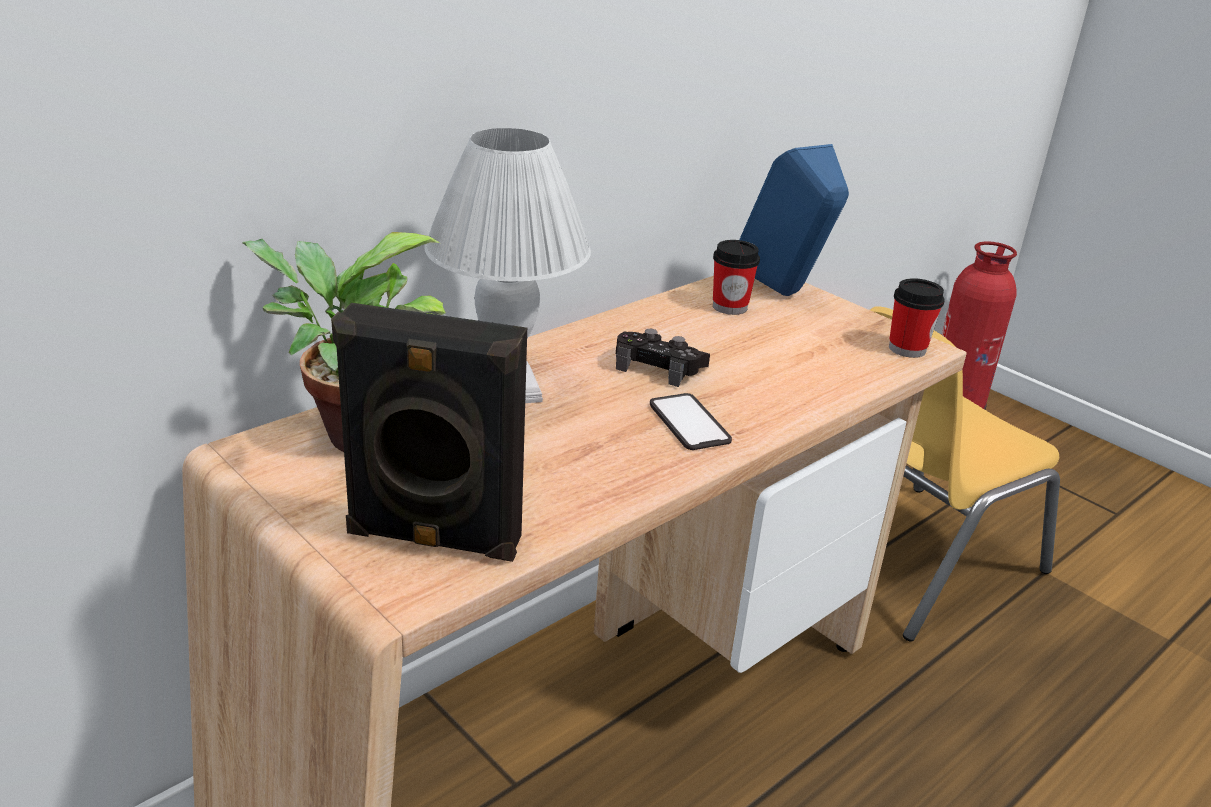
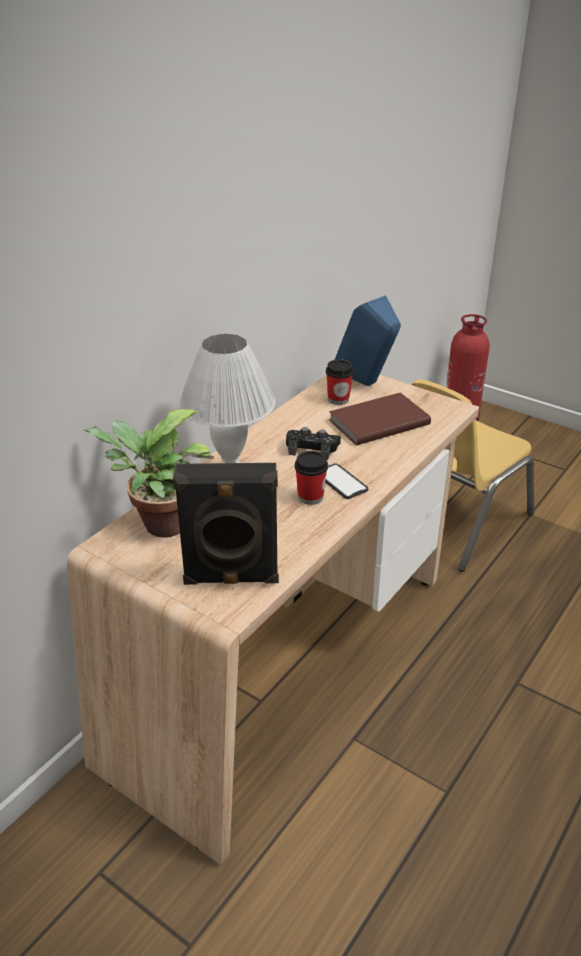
camera: 10 degrees left, 5 degrees up
cup [889,278,945,358] -> cup moved to [295,451,328,505]
none -> brown book [329,393,431,445]

